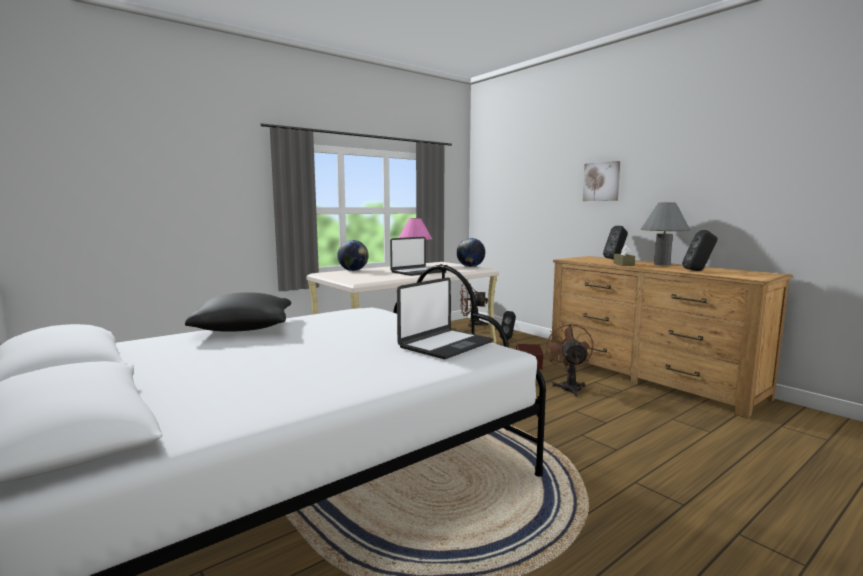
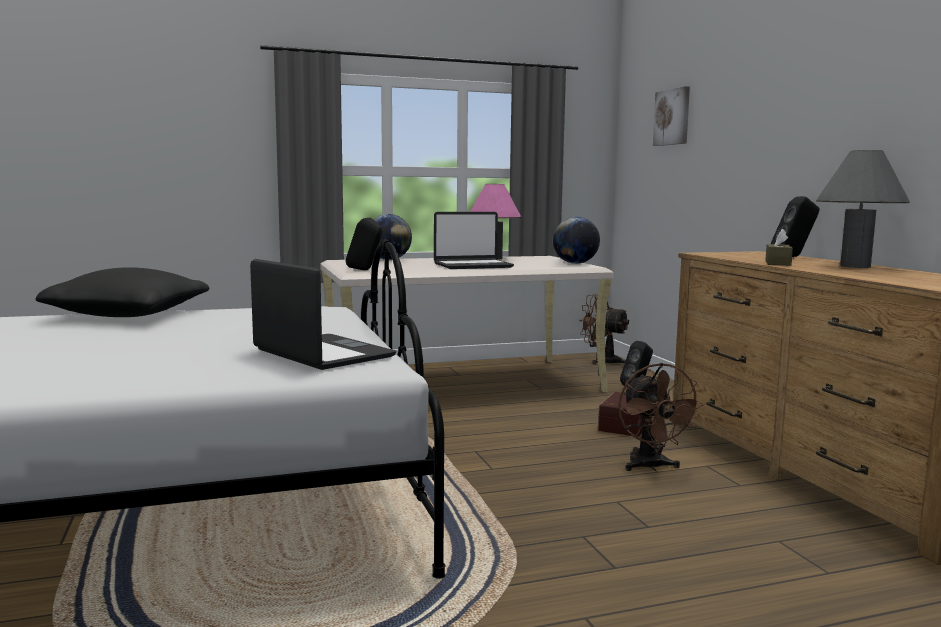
camera: 20 degrees right, 0 degrees up
laptop [397,277,493,359] -> laptop turned 105 degrees counterclockwise [250,259,396,370]
brown fan [544,323,593,397] -> brown fan turned 150 degrees clockwise [618,363,704,471]
picture [583,161,620,201] -> picture moved to [653,86,690,146]
black speaker [682,230,718,271] -> black speaker moved to [346,218,383,270]

